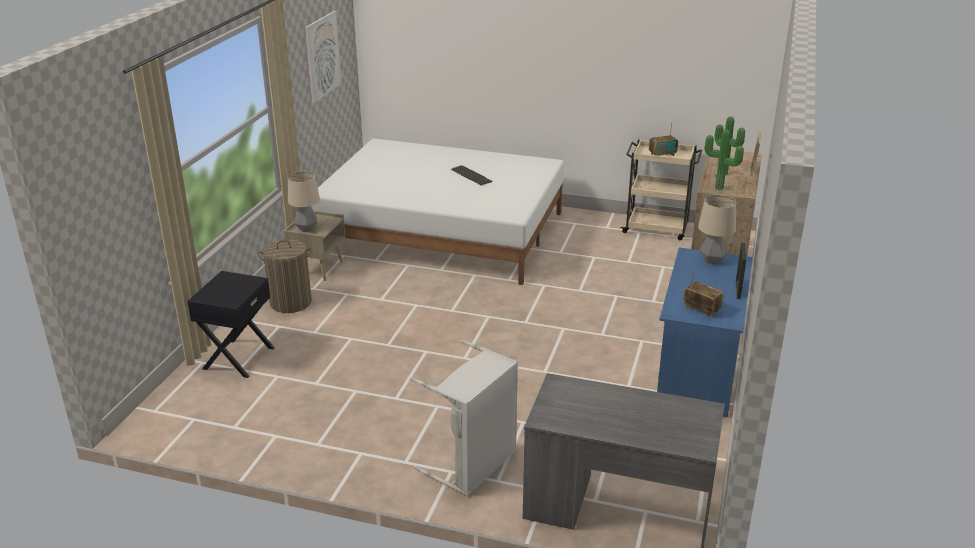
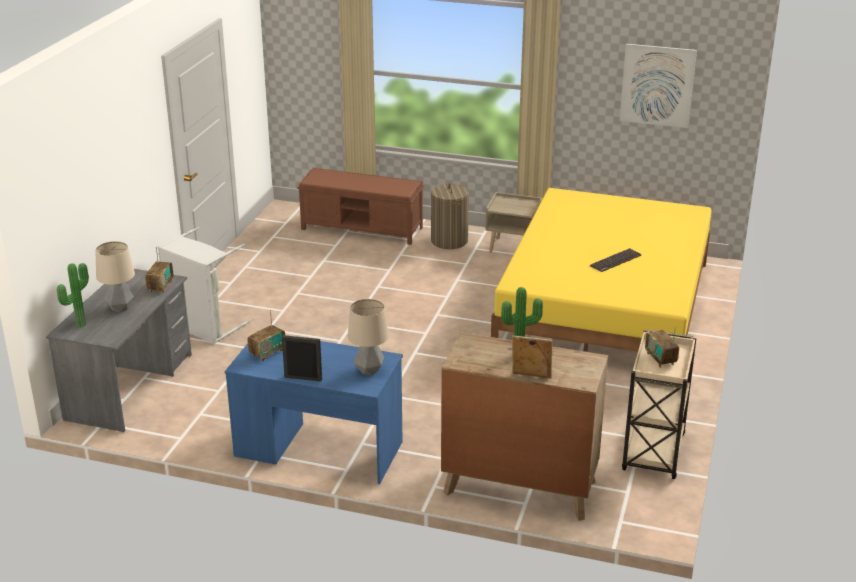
camera: 90 degrees right, 0 degrees up
black nightstand [187,271,275,378] -> brown bench [297,168,424,245]
table lamp [288,171,320,232] -> table lamp moved to [95,241,135,312]
white bed [311,139,564,285] -> yellow bed [491,188,712,352]
potted plant [704,130,744,190] -> potted plant moved to [57,263,89,327]
none -> radio [145,247,174,294]

